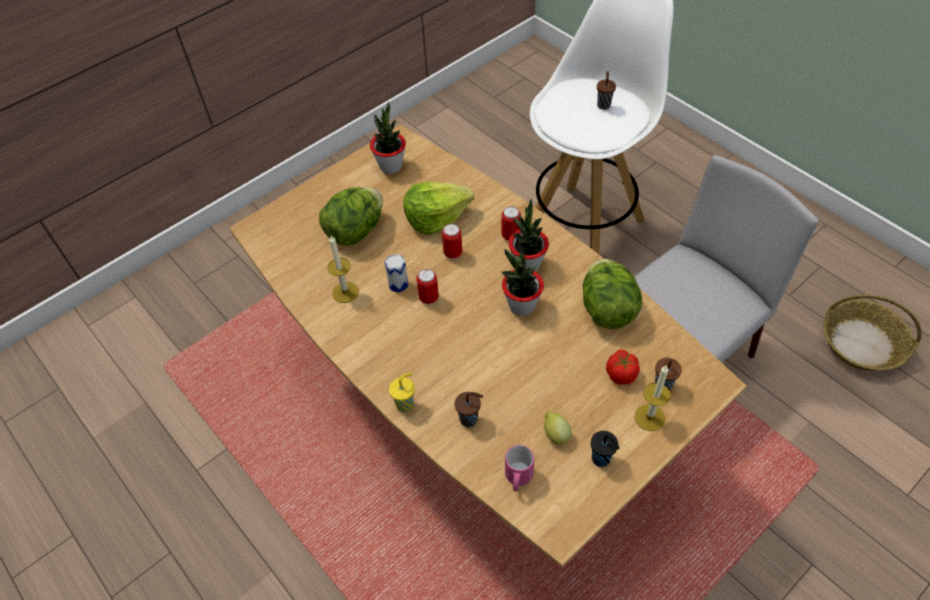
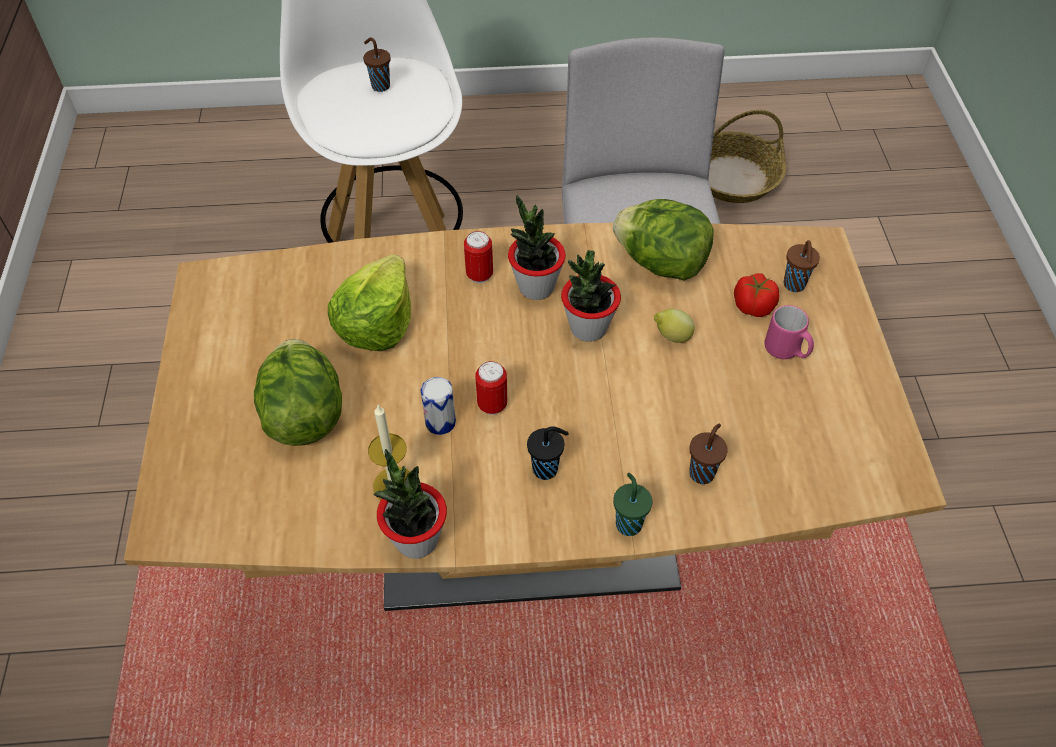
camera: 55 degrees left, 0 degrees up
potted plant [370,102,406,174] -> potted plant moved to [373,449,447,559]
yellow cup [389,373,415,413] -> green cup [613,473,652,536]
can [442,224,462,259] -> none
pink mug [505,445,534,492] -> pink mug moved to [765,305,814,359]
lemon [544,411,572,445] -> lemon moved to [654,309,695,343]
black cup [591,431,620,467] -> black cup moved to [527,426,569,480]
candle [635,366,671,431] -> none

